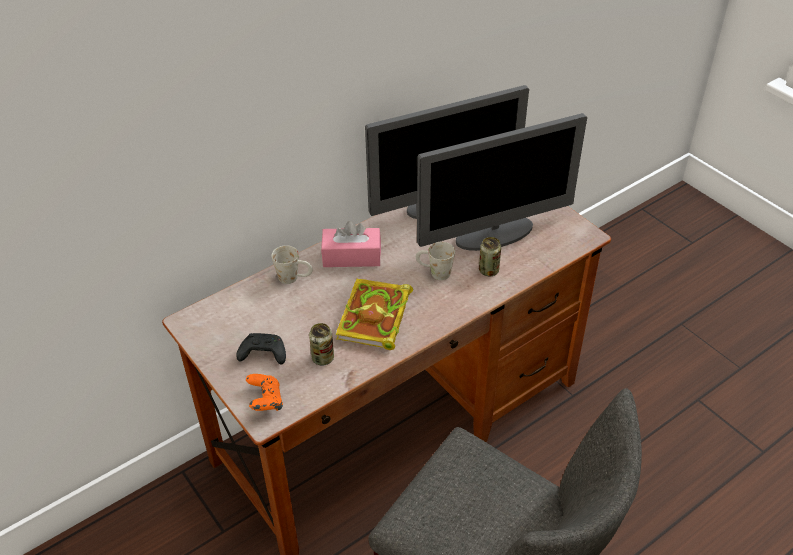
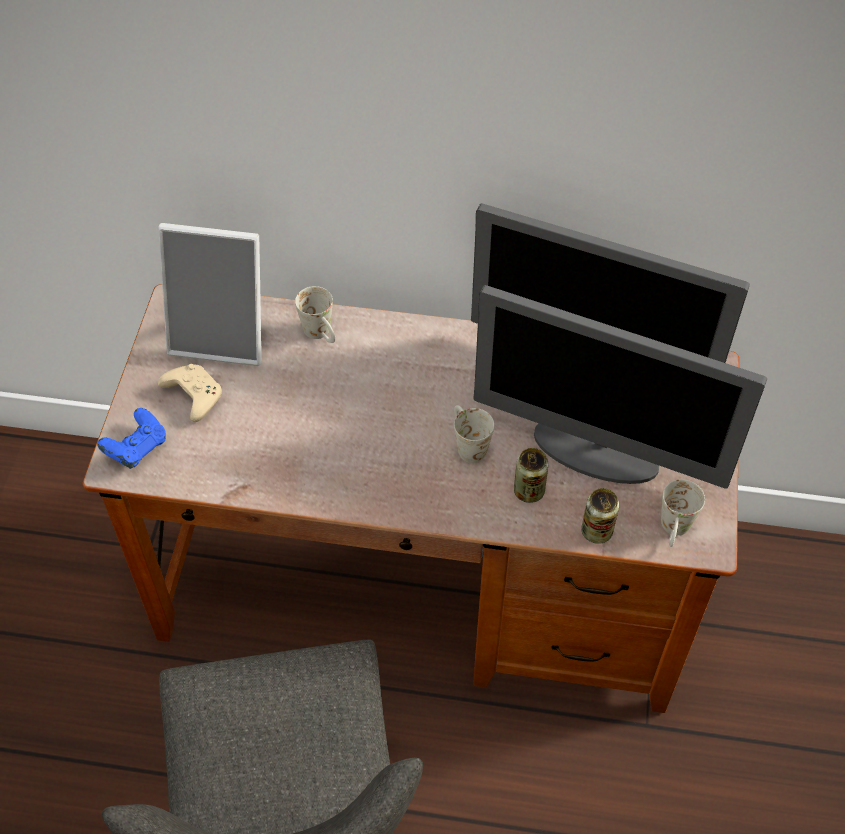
camera: 45 degrees right, 10 degrees up
black game controller [236,333,286,365] -> beige game controller [158,364,222,422]
orange game controller [246,374,283,411] -> blue game controller [97,408,166,469]
can [309,323,334,365] -> can moved to [581,488,619,544]
pink tissue box [321,221,381,267] -> none
book [336,279,413,350] -> none
none -> picture frame [158,223,262,366]
none -> white mug [661,479,705,547]

